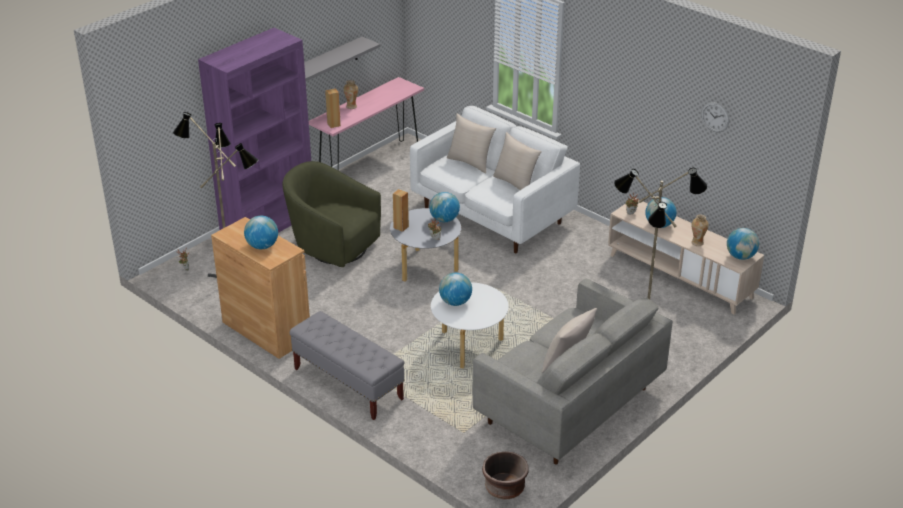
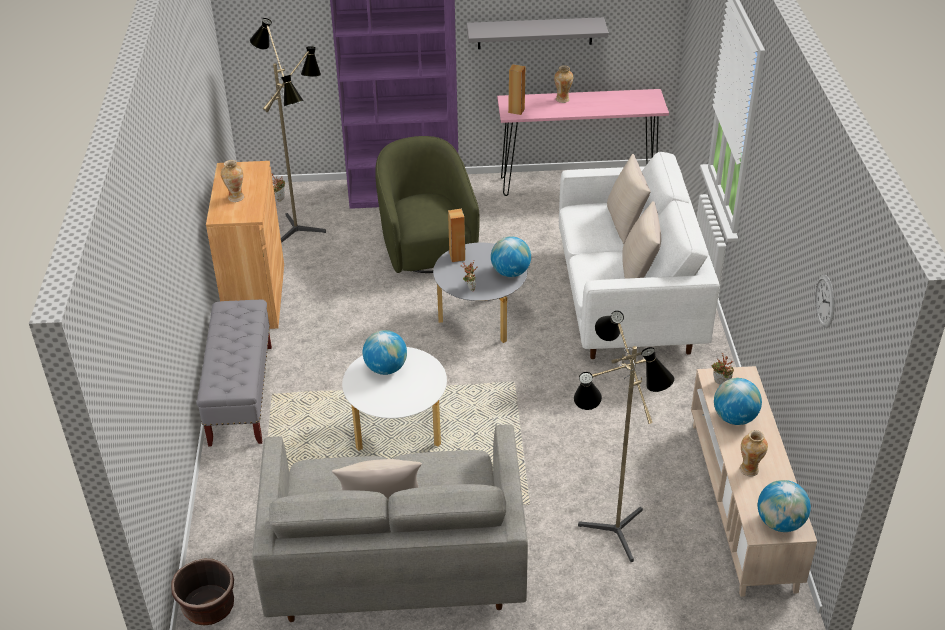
camera: 45 degrees right, 5 degrees up
globe [244,216,278,249] -> vase [221,160,244,202]

